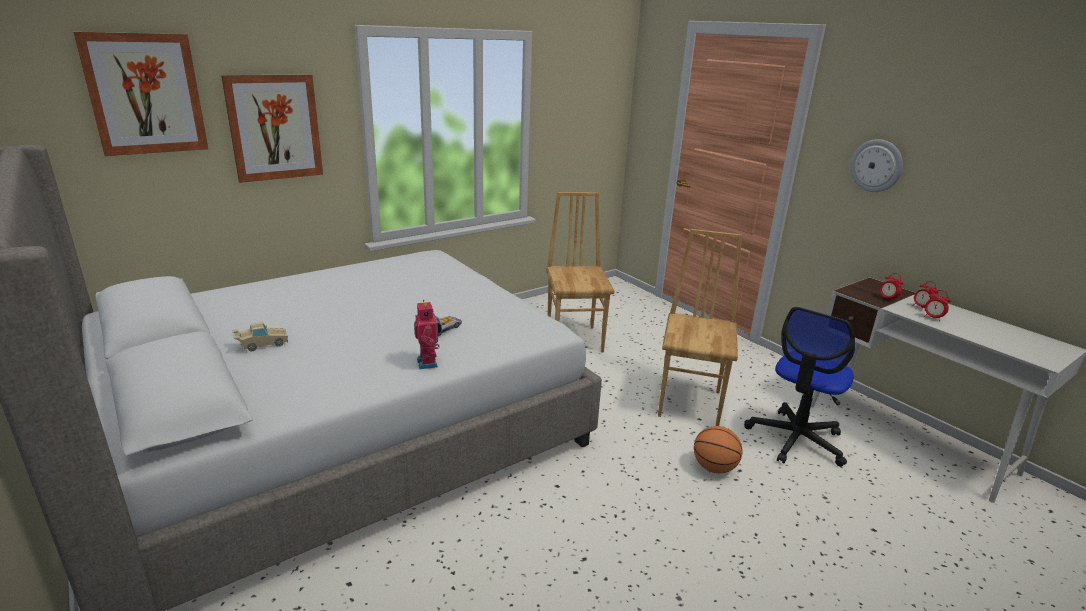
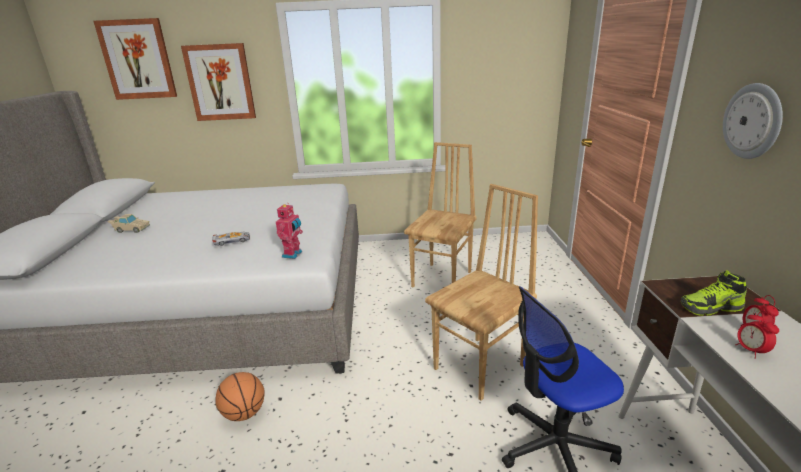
camera: 35 degrees right, 0 degrees up
toy robot [414,300,442,369] -> toy robot moved to [276,204,303,259]
basketball [694,426,743,473] -> basketball moved to [215,372,265,421]
alarm clock [880,273,903,302] -> shoe [681,270,747,316]

